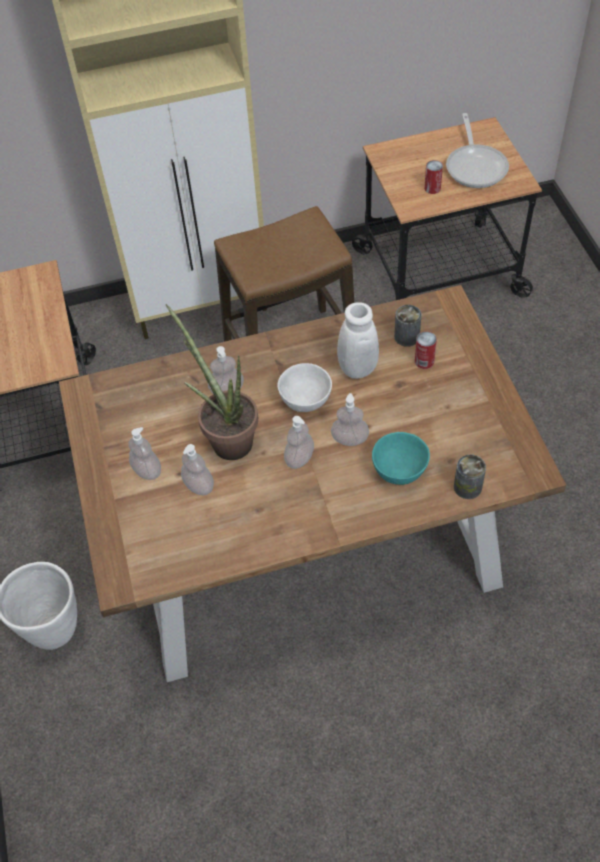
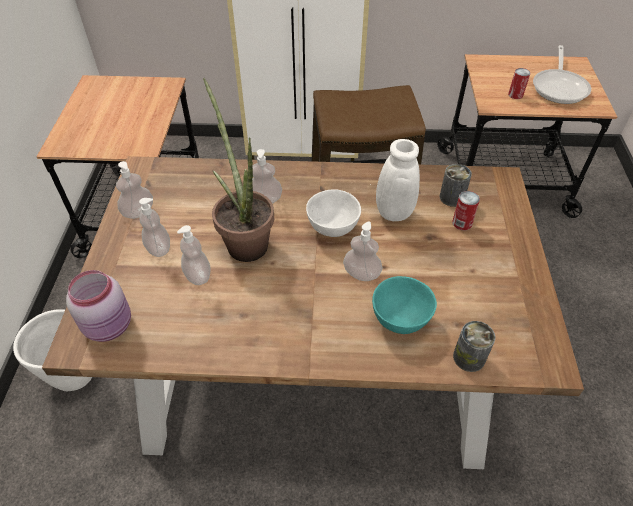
camera: 15 degrees right, 5 degrees down
soap dispenser [284,416,314,469] -> soap dispenser moved to [116,161,153,219]
none -> pink jar [66,270,131,342]

